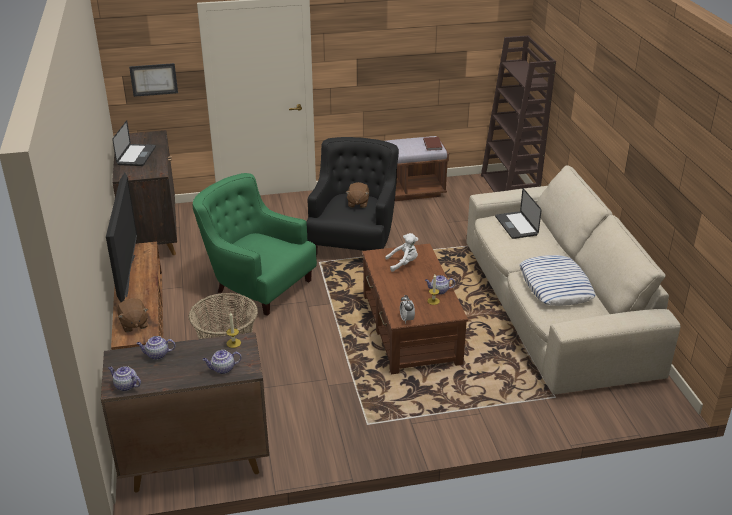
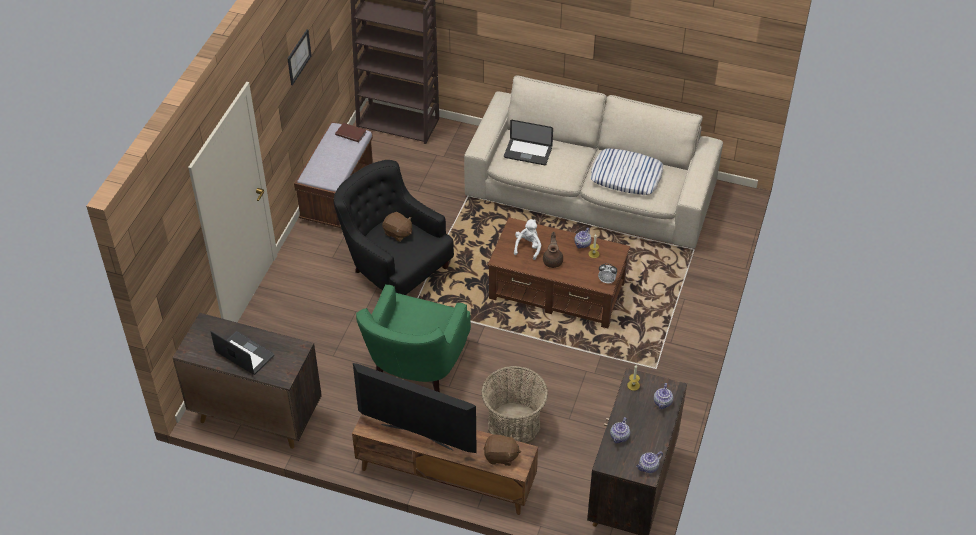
camera: 60 degrees left, 15 degrees up
picture [129,63,178,97] -> picture moved to [287,29,312,85]
green armchair [193,173,317,316] -> green armchair turned 45 degrees counterclockwise [356,284,471,392]
none -> brown teapot [543,232,563,268]

